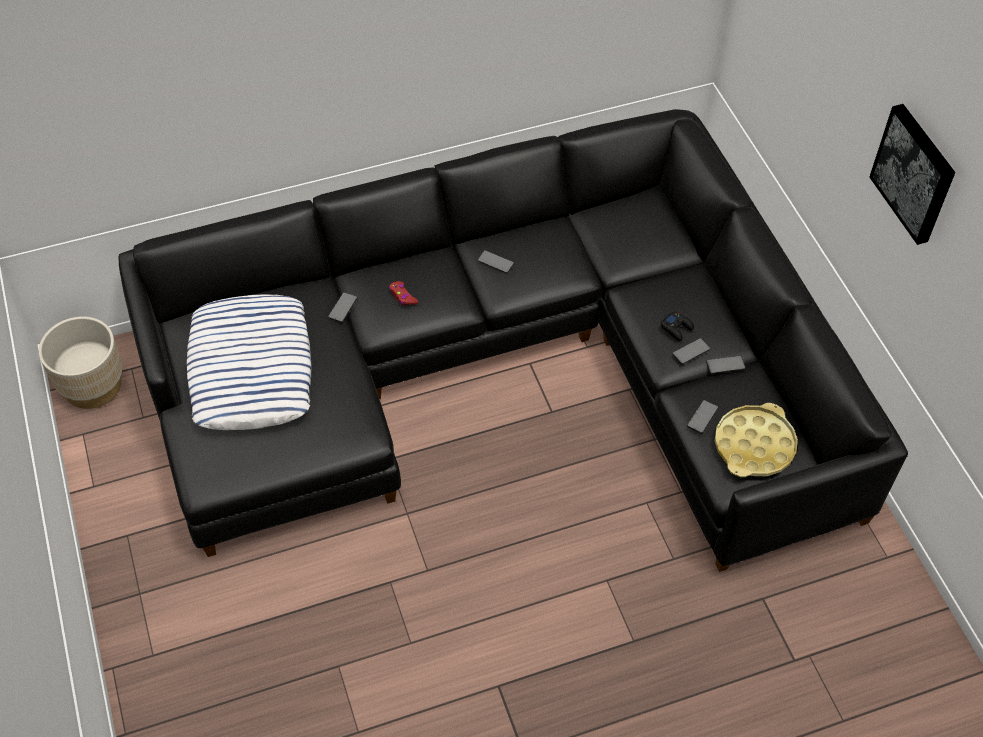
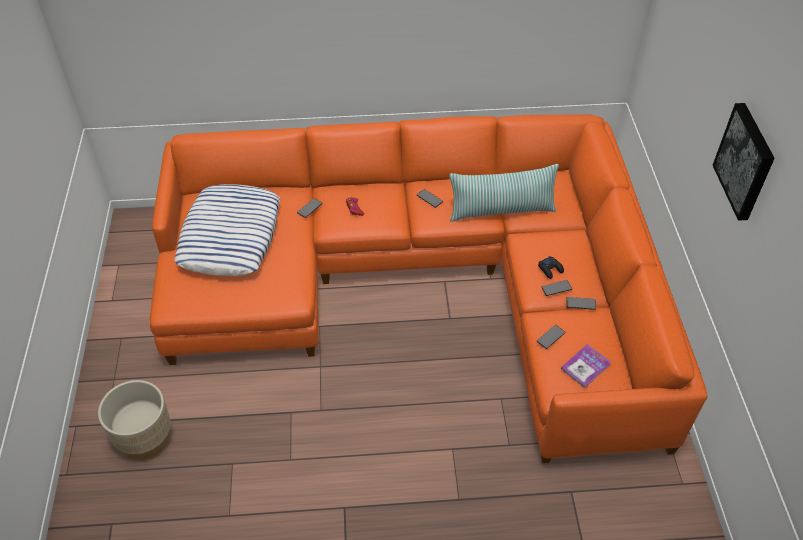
camera: 15 degrees right, 5 degrees down
beige planter [39,316,122,409] -> beige planter moved to [98,380,170,460]
black sofa [119,109,908,572] -> orange sofa [150,115,708,463]
yellow tray [715,403,798,477] -> book [561,344,611,388]
none -> pillow [449,164,559,222]

